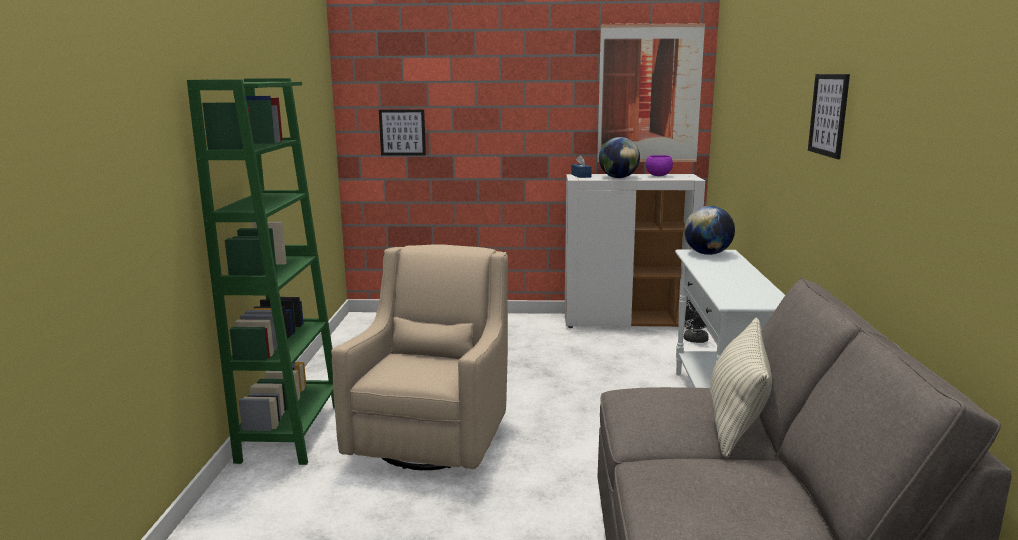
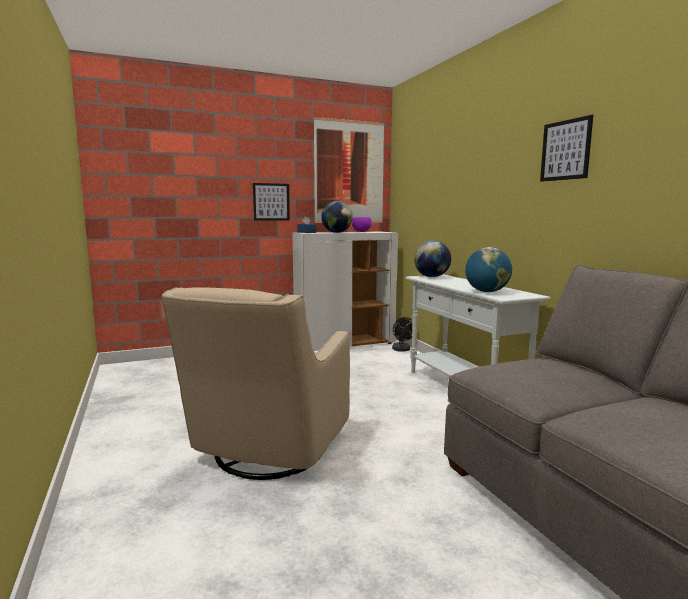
camera: 25 degrees left, 5 degrees down
green bookcase [187,78,335,465] -> none
beige armchair [331,244,508,470] -> beige armchair turned 150 degrees counterclockwise [162,287,350,480]
picture [379,109,426,156] -> picture moved to [253,183,290,221]
pillow [710,317,772,458] -> none
none -> globe [465,247,512,292]

